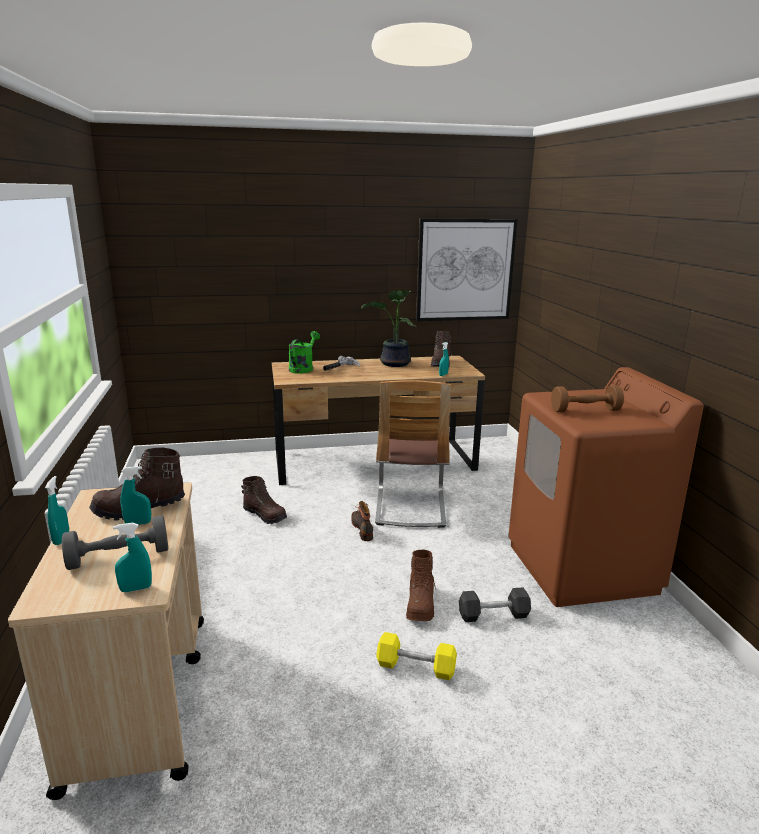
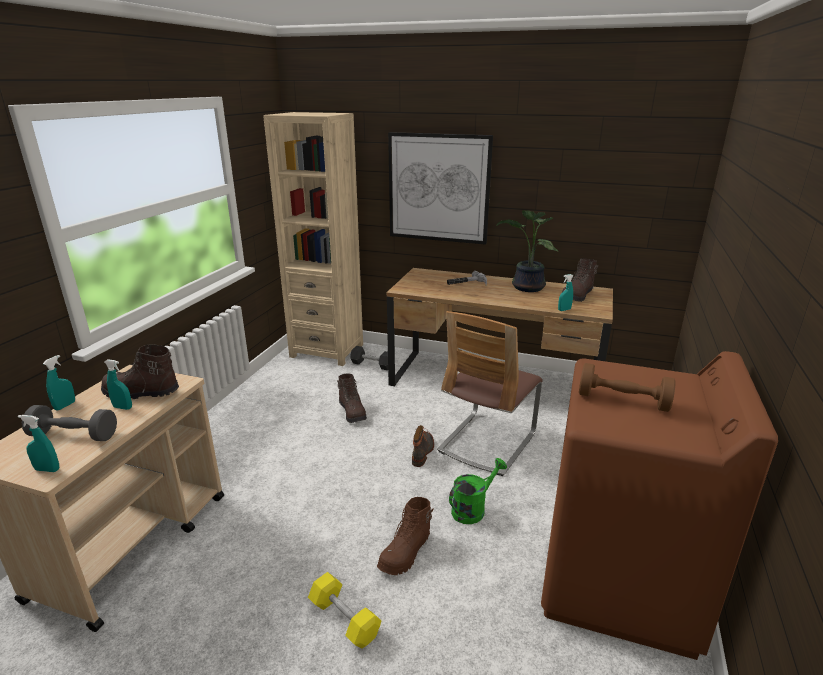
camera: 30 degrees right, 5 degrees up
green watering can [289,331,320,374] -> green watering can moved to [449,458,507,524]
picture [416,218,517,321] -> picture moved to [388,132,493,245]
black dumbbell [459,587,531,622] -> black dumbbell moved to [350,346,388,370]
none -> beige bookcase [263,112,363,366]

